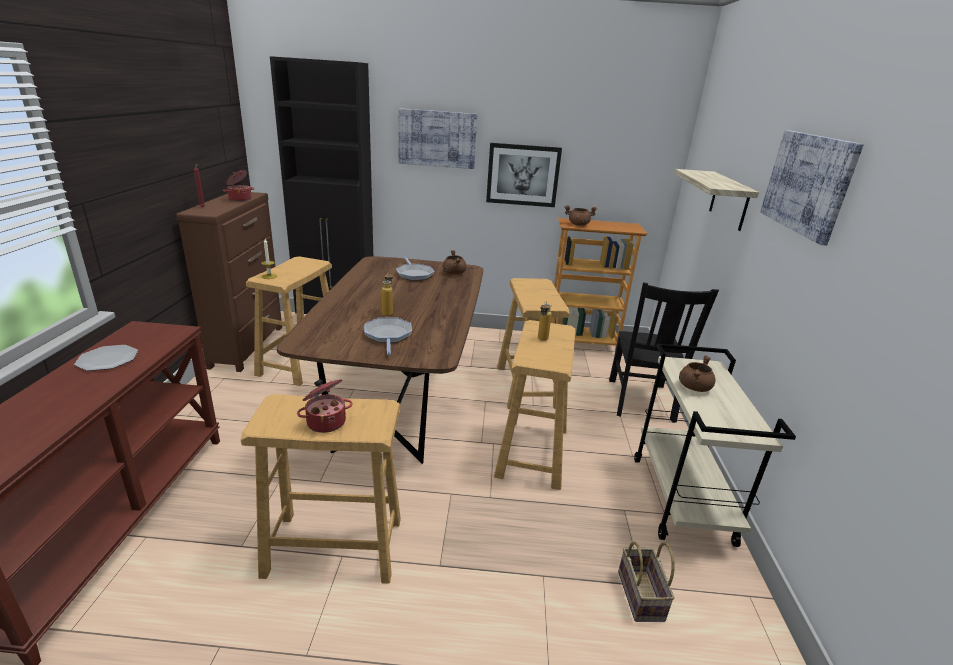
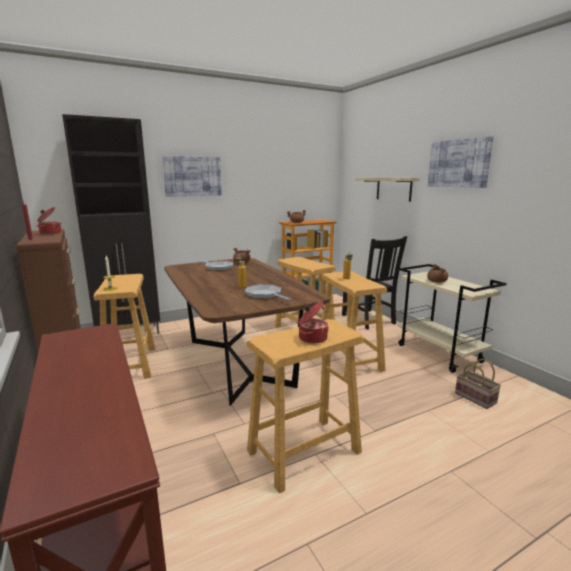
camera: 30 degrees left, 10 degrees down
plate [74,345,138,371] -> none
picture [486,143,562,207] -> none

